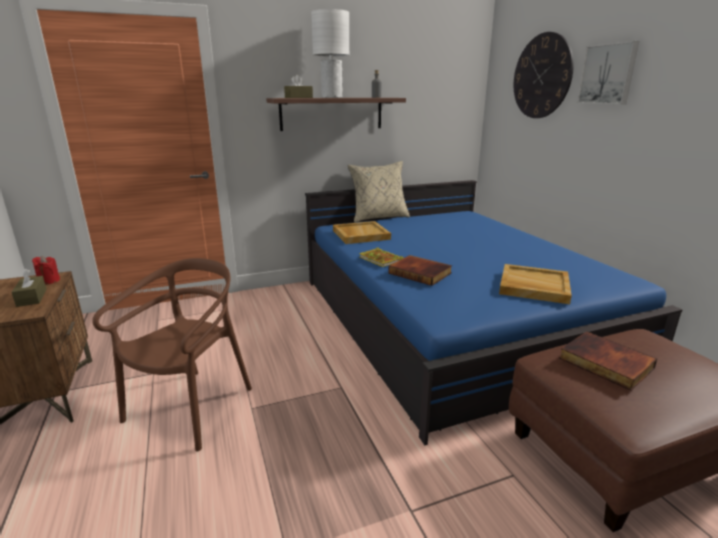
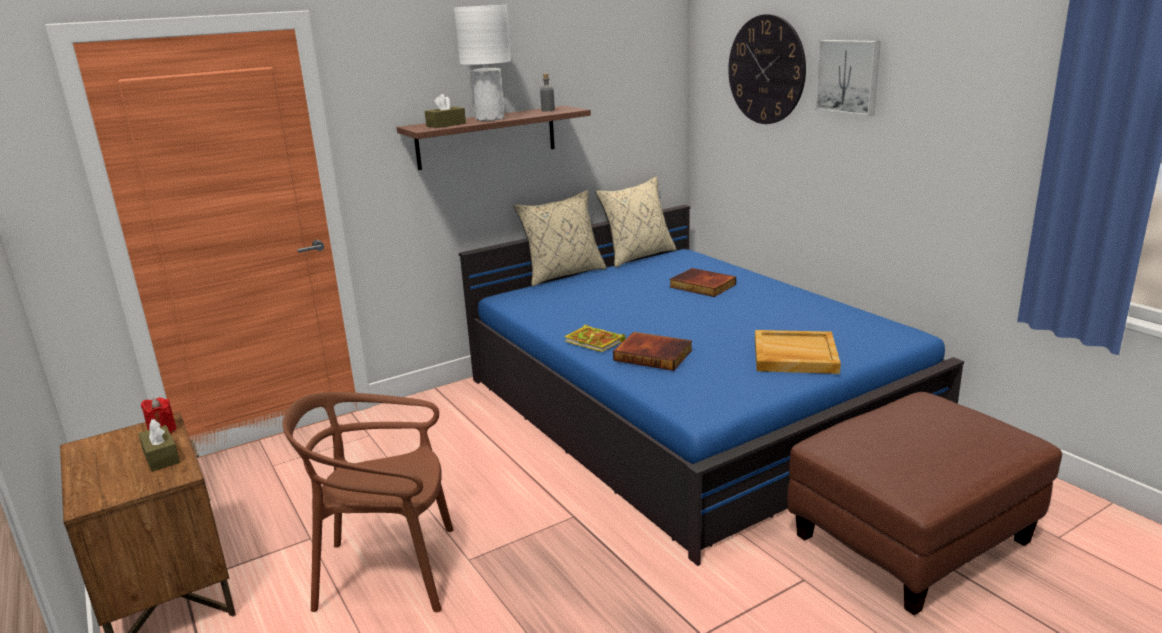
camera: 10 degrees left, 0 degrees up
brown chair [92,258,252,452] -> brown chair turned 105 degrees counterclockwise [283,392,454,612]
beige tray [333,221,391,244] -> none
book [559,332,657,391] -> book moved to [669,268,736,297]
none -> beige pillow [595,176,677,268]

